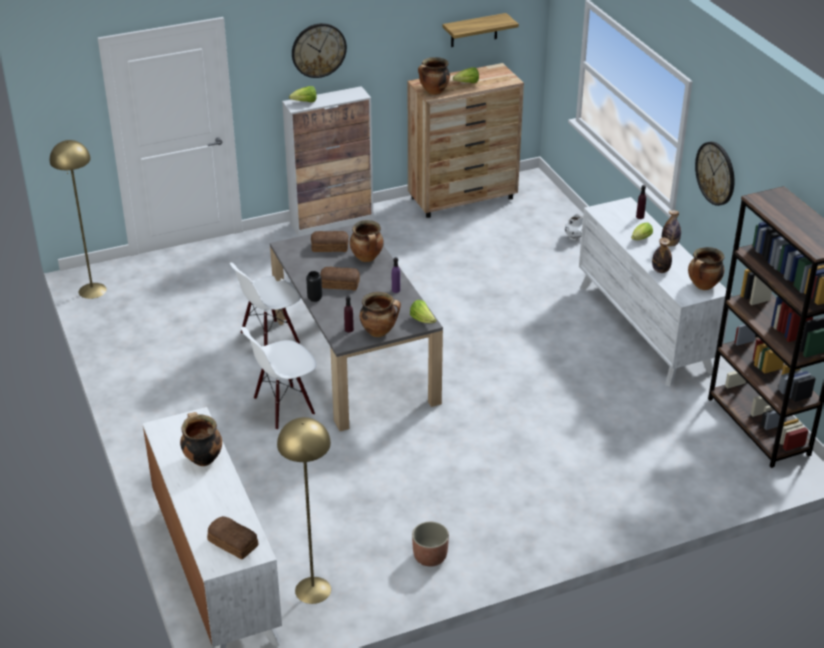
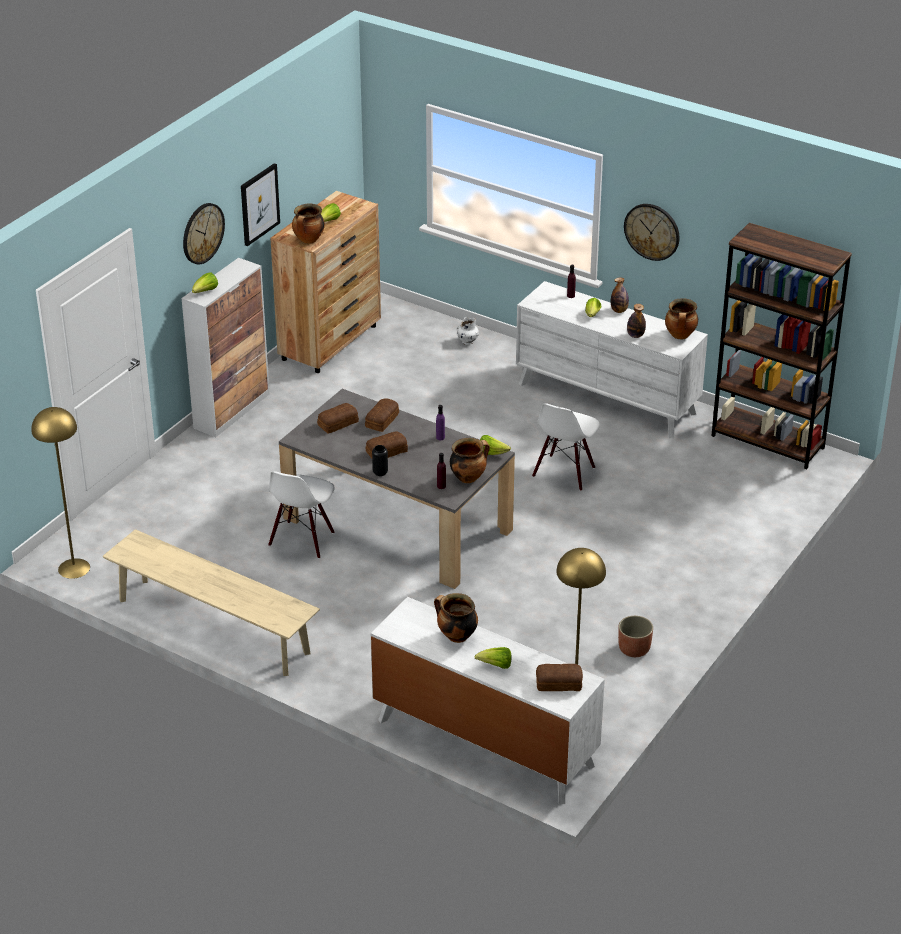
camera: 35 degrees left, 0 degrees up
white chair [241,327,317,430] -> white chair moved to [532,403,600,491]
cooking pot [350,220,384,262] -> bread [365,398,399,432]
shelf [443,13,519,47] -> none
none -> beige bench [103,529,320,676]
none -> picture [241,163,280,246]
none -> lettuce [475,647,511,669]

